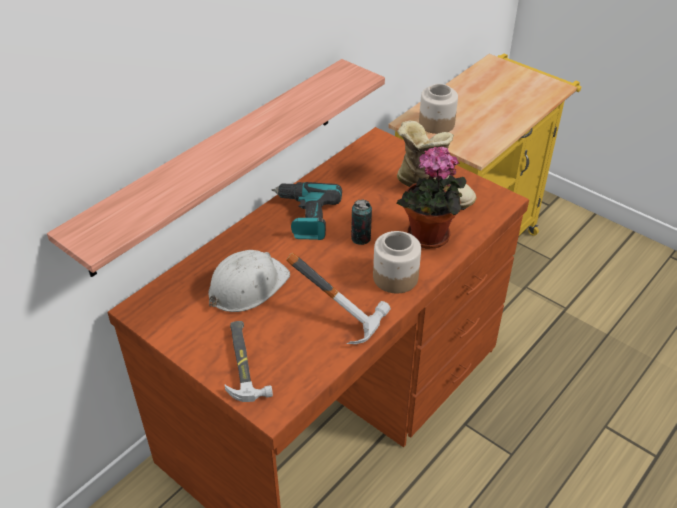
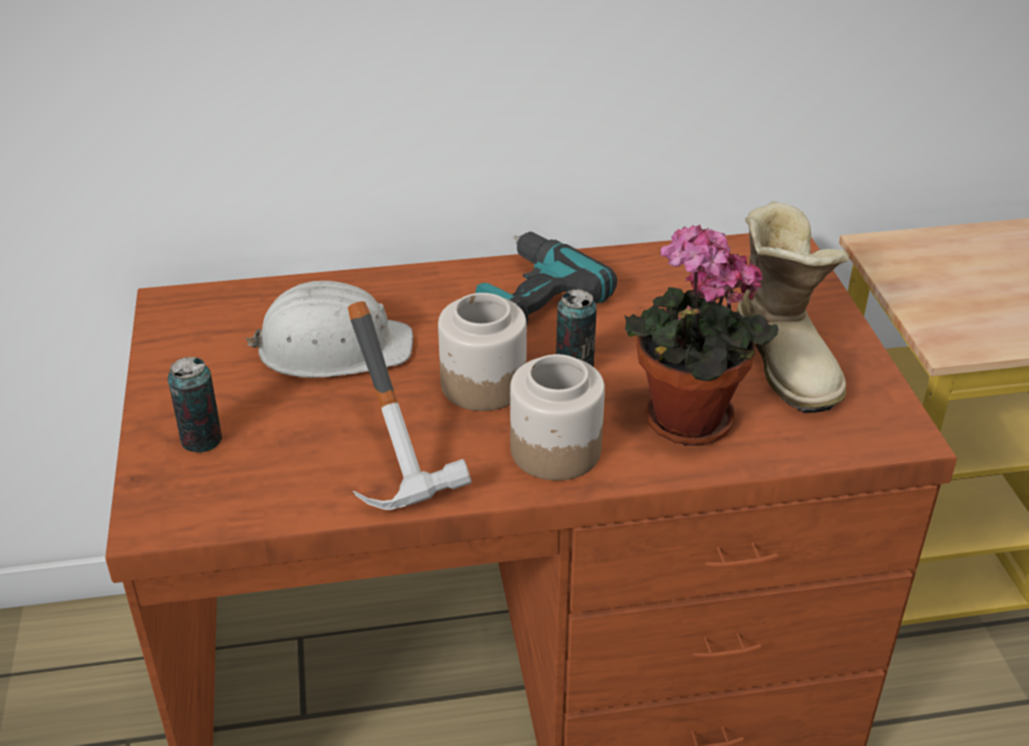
camera: 40 degrees right, 5 degrees down
shelf [47,59,385,277] -> none
hammer [224,321,273,402] -> can [168,357,222,453]
jar [419,84,458,134] -> jar moved to [438,293,527,411]

